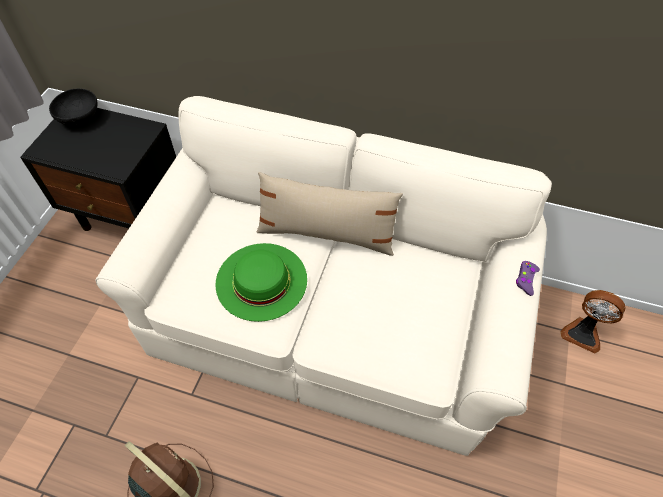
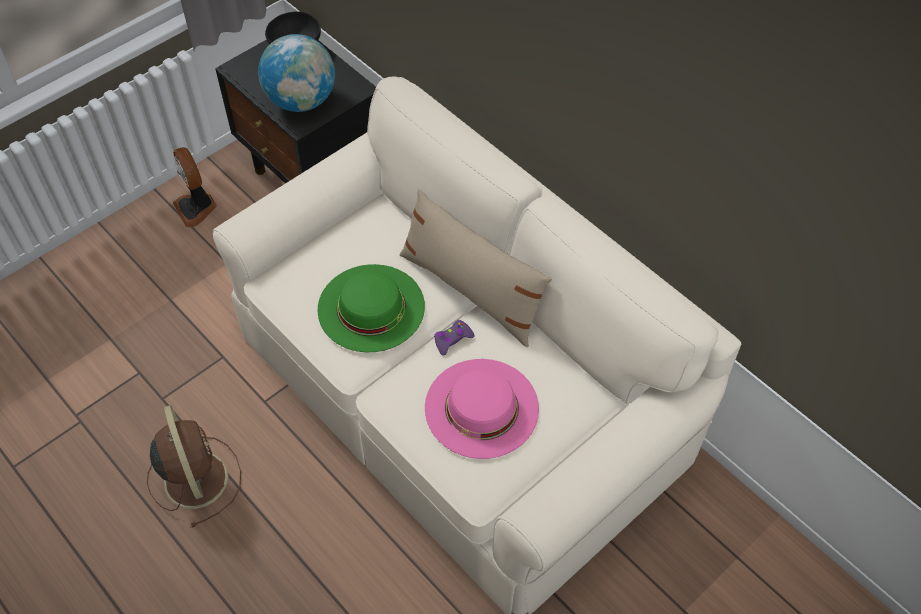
camera: 30 degrees right, 0 degrees up
purple game controller [516,261,540,296] -> purple game controller moved to [434,320,475,356]
fan [560,290,626,353] -> fan moved to [173,147,217,227]
none -> globe [258,34,335,112]
none -> pink hat [425,359,539,459]

